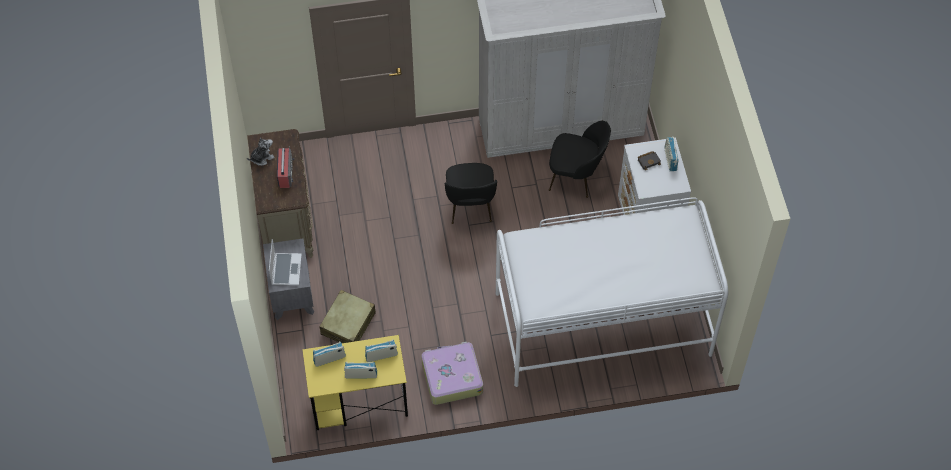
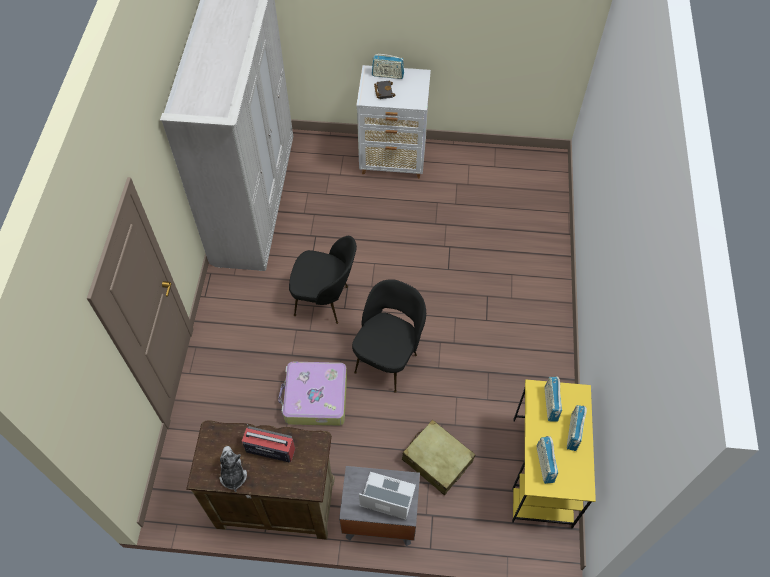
camera: 75 degrees left, 0 degrees up
suitcase [421,342,483,405] -> suitcase moved to [278,362,347,426]
white bed [496,197,728,387] -> none
black chair [549,121,611,198] -> black chair moved to [352,279,426,393]

